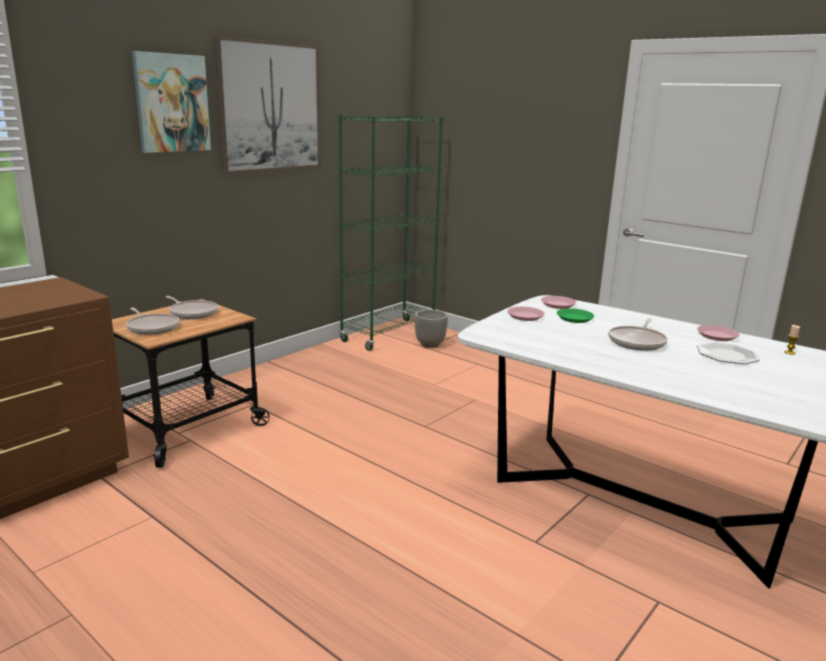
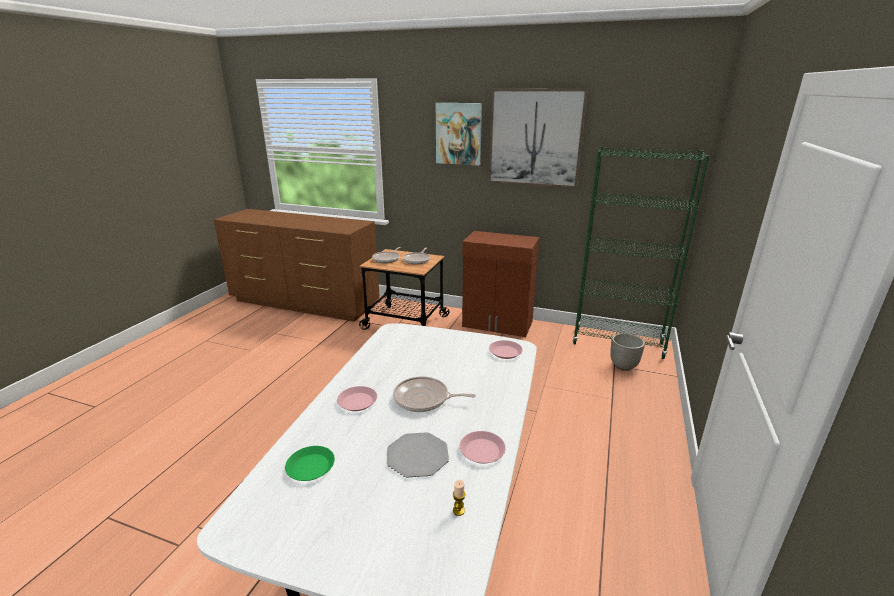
camera: 70 degrees right, 5 degrees up
pink plate [507,307,545,321] -> pink plate moved to [337,386,377,411]
green plate [557,308,594,323] -> green plate moved to [285,446,335,481]
none -> brown cabinet [462,231,539,337]

